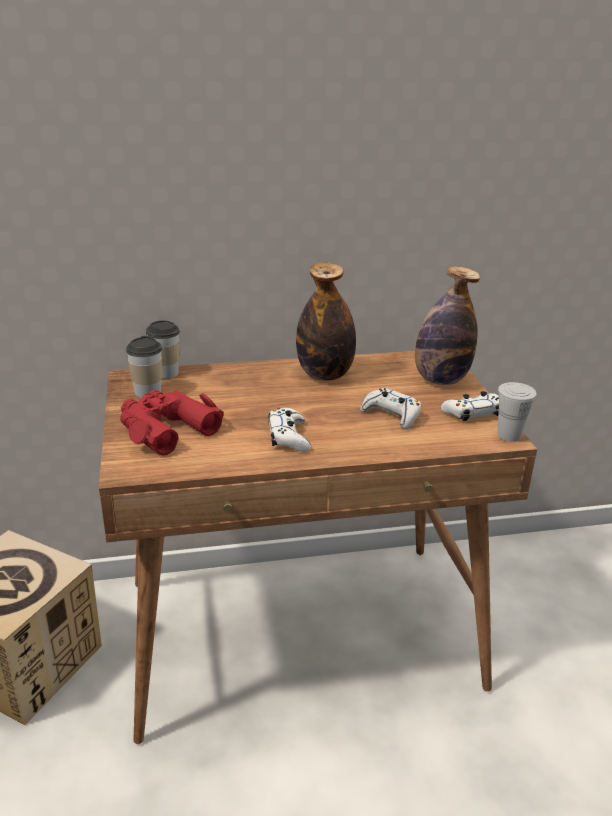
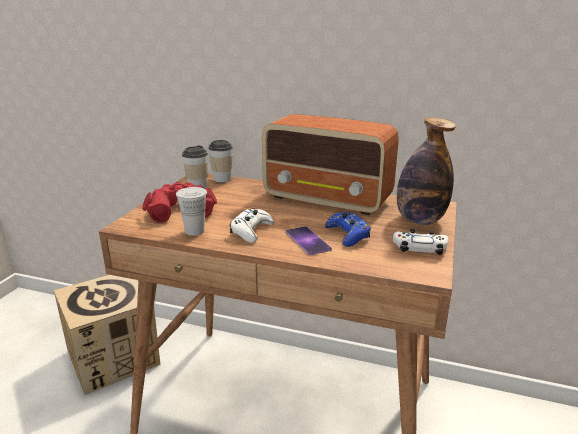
camera: 30 degrees right, 5 degrees down
bottle [296,262,356,381] -> radio [262,114,399,215]
white game controller [360,388,421,429] -> blue game controller [325,212,371,247]
white cup [498,382,537,442] -> white cup moved to [176,187,207,236]
none -> phone [285,226,332,255]

